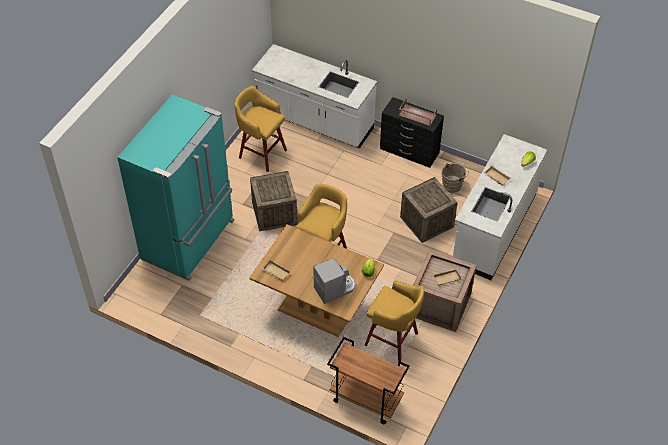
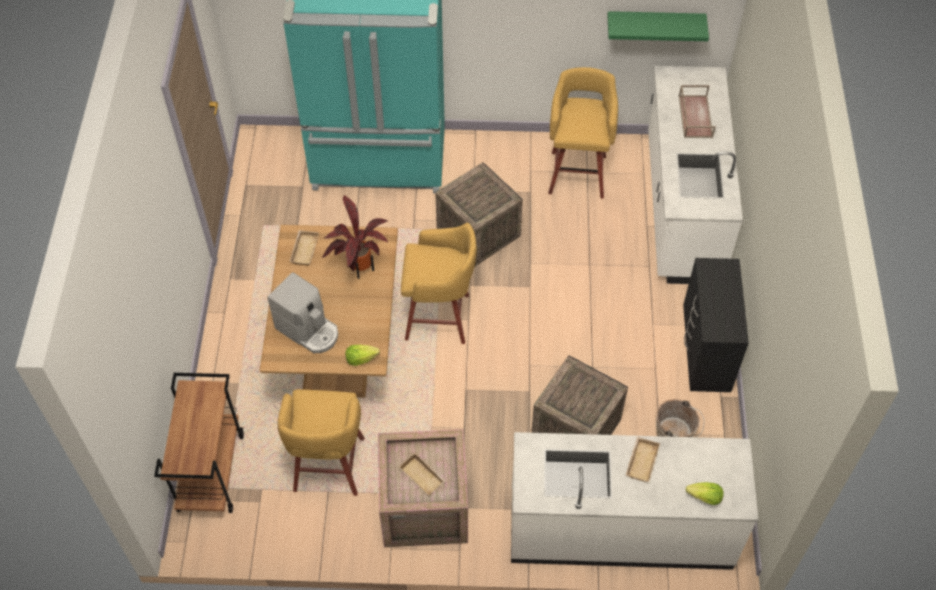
camera: 65 degrees right, 5 degrees up
brown tray [398,98,437,126] -> brown tray moved to [679,85,716,138]
none -> potted plant [321,195,388,279]
none -> green shelf [607,11,709,41]

